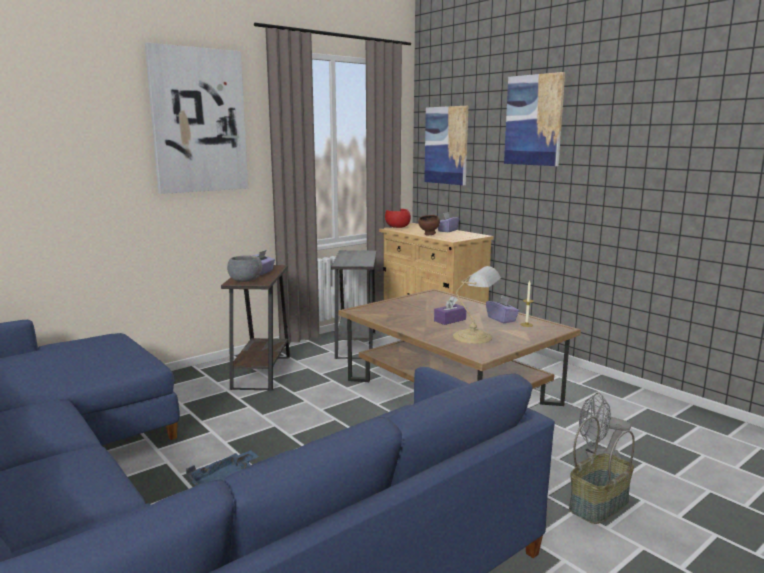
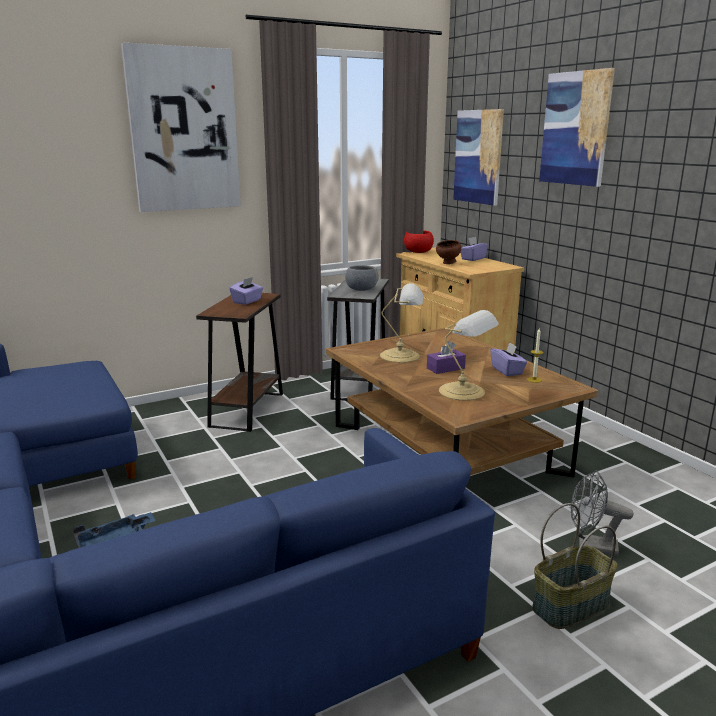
camera: 10 degrees right, 5 degrees up
grey bowl [227,255,262,282] -> grey bowl moved to [345,265,379,291]
none -> table lamp [380,283,423,363]

